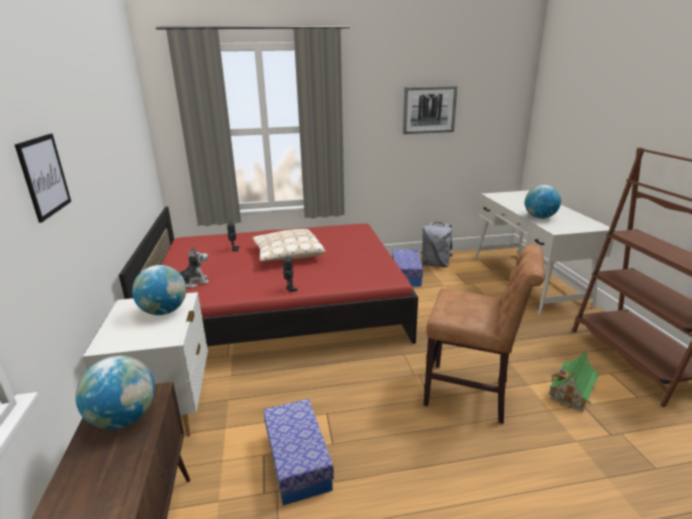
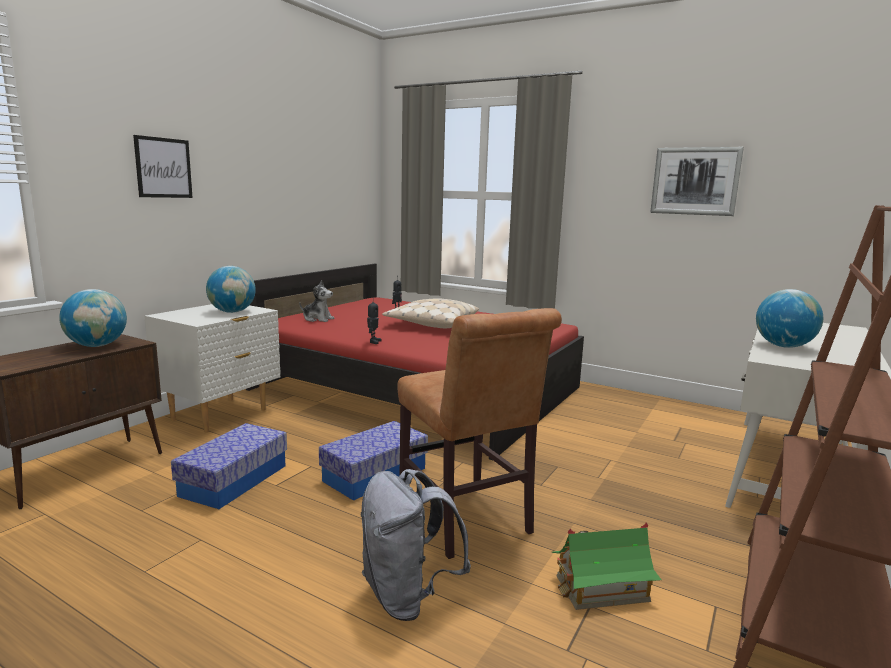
camera: 40 degrees right, 10 degrees down
storage box [392,249,423,286] -> storage box moved to [319,421,428,501]
grey backpack [421,222,453,267] -> grey backpack moved to [360,469,471,621]

